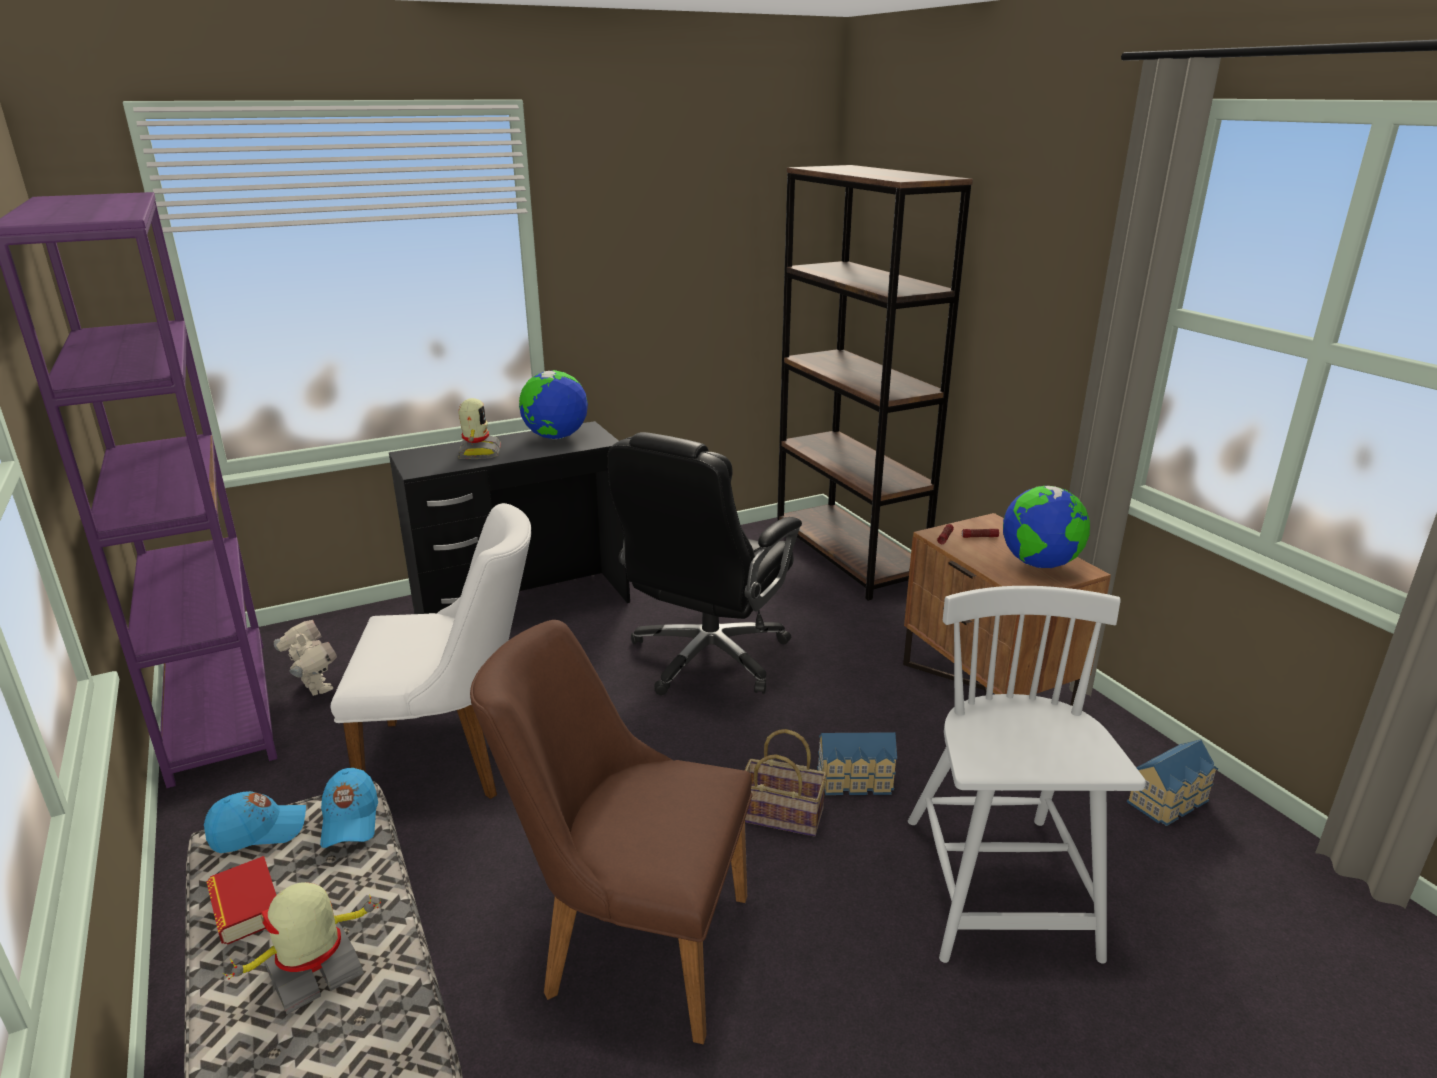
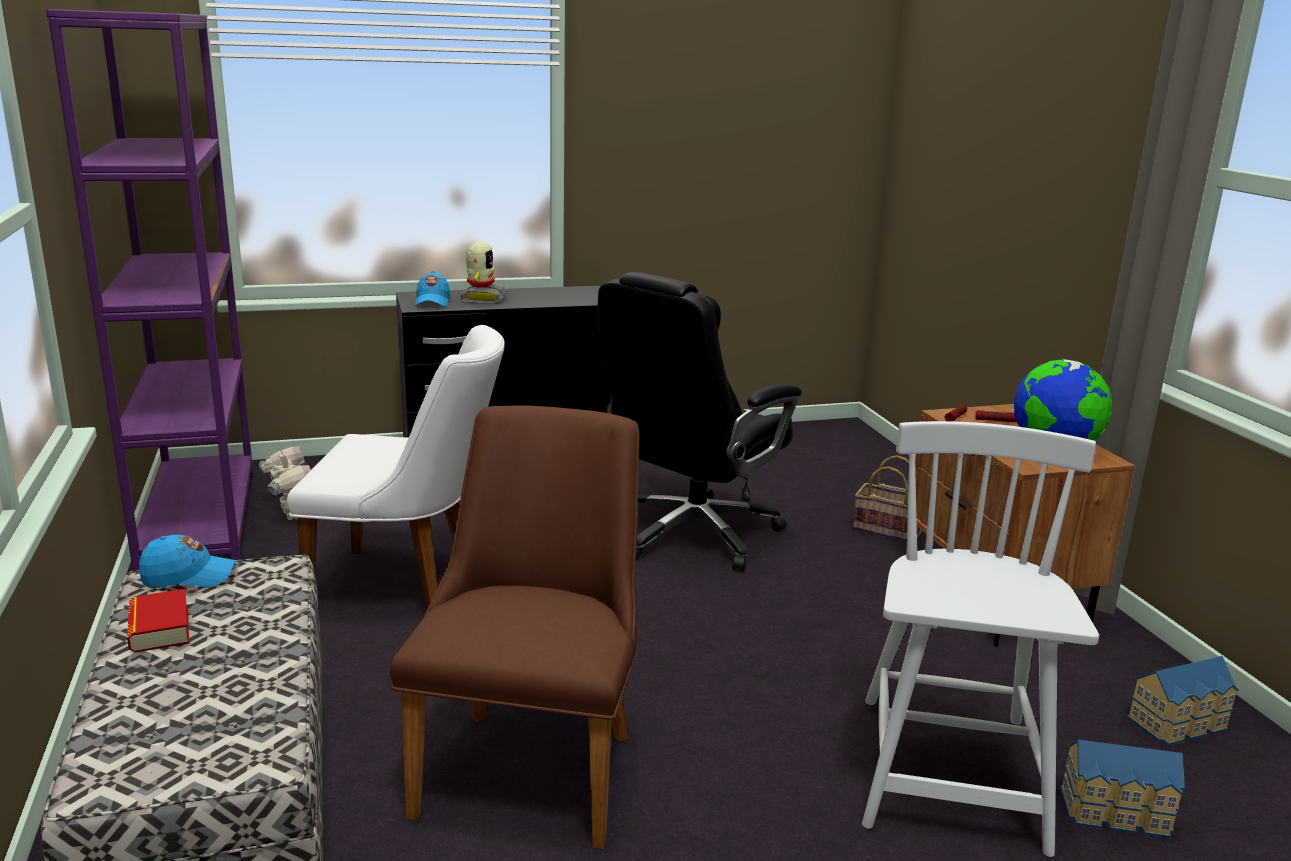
camera: 10 degrees right, 5 degrees down
toy robot [224,882,381,1014] -> none
blue cap [320,768,378,848] -> blue cap moved to [414,271,450,307]
brown chair [470,620,753,1045] -> brown chair turned 75 degrees clockwise [390,405,639,850]
globe [519,370,588,439] -> none
basket [745,729,827,837] -> basket moved to [853,455,923,542]
brown bookcase [777,165,973,601] -> none
toy house [817,732,897,795] -> toy house moved to [1060,739,1185,839]

